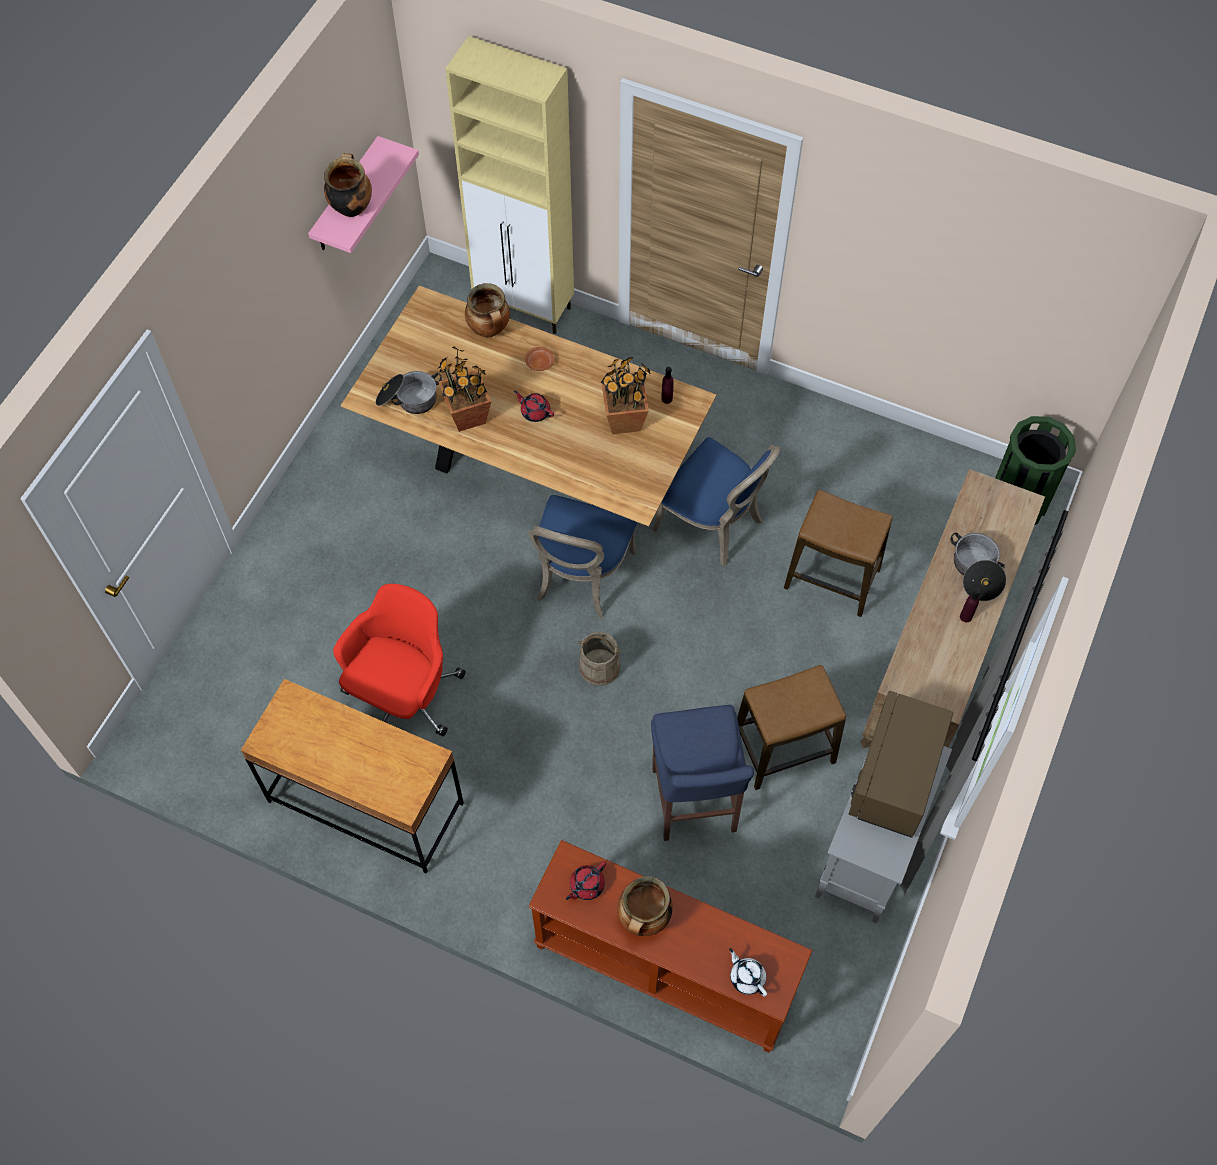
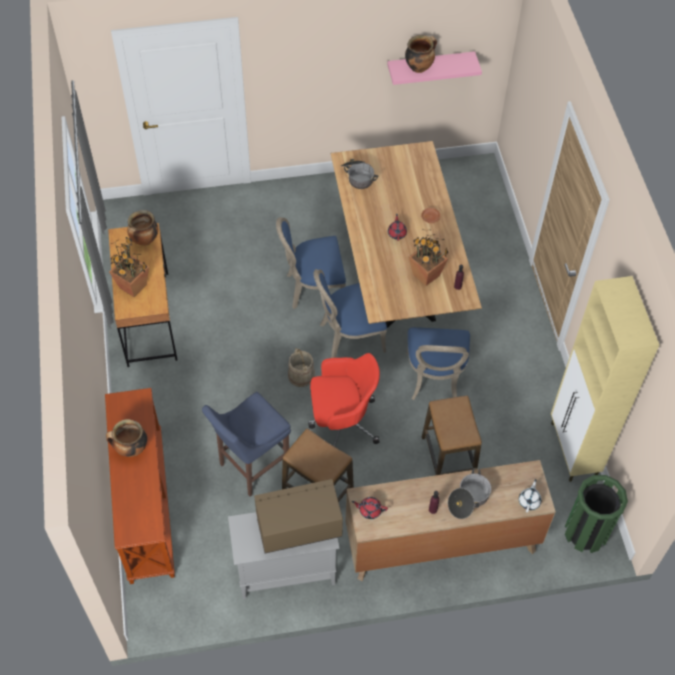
camera: 55 degrees right, 5 degrees down
red office chair [333,584,466,736] -> red office chair moved to [308,353,380,447]
potted plant [438,347,491,432] -> potted plant moved to [109,237,149,297]
beige cabinet [445,36,574,334] -> beige cabinet moved to [551,276,659,482]
cooking pot [465,283,510,337] -> cooking pot moved to [127,210,158,246]
red teapot [566,861,606,900] -> red teapot moved to [352,497,388,519]
white teapot [729,948,767,997] -> white teapot moved to [519,479,542,513]
none -> blue chair [276,217,346,309]

